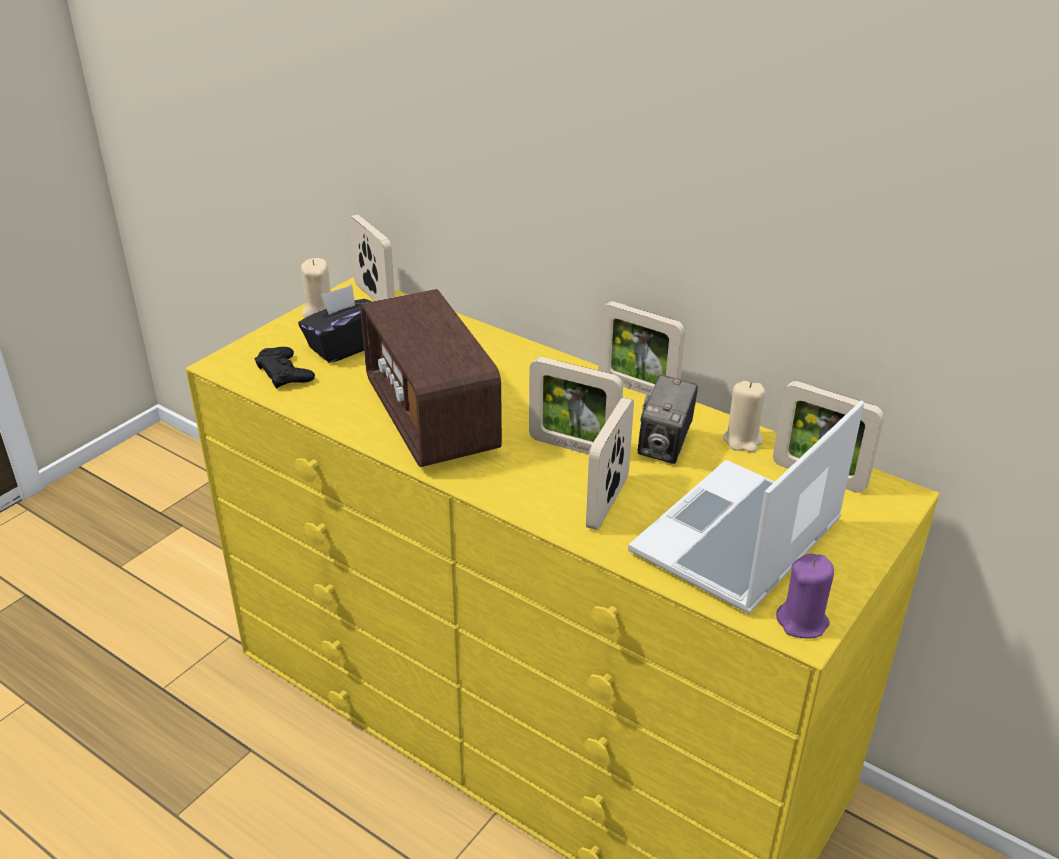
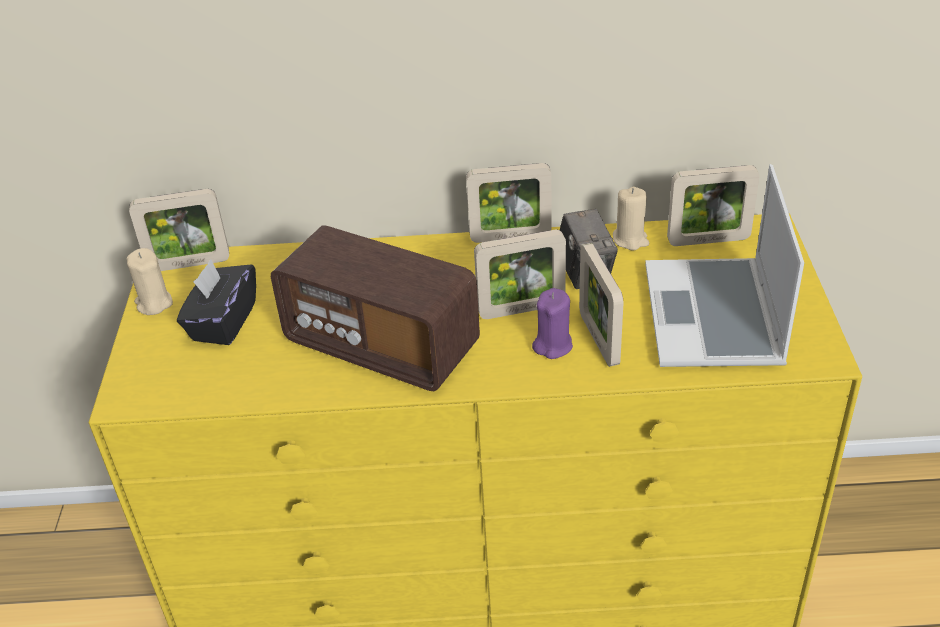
camera: 35 degrees left, 5 degrees up
black game controller [255,347,315,389] -> none
picture frame [348,214,395,301] -> picture frame turned 150 degrees clockwise [129,189,229,271]
purple candle [776,554,834,639] -> purple candle moved to [532,288,573,359]

